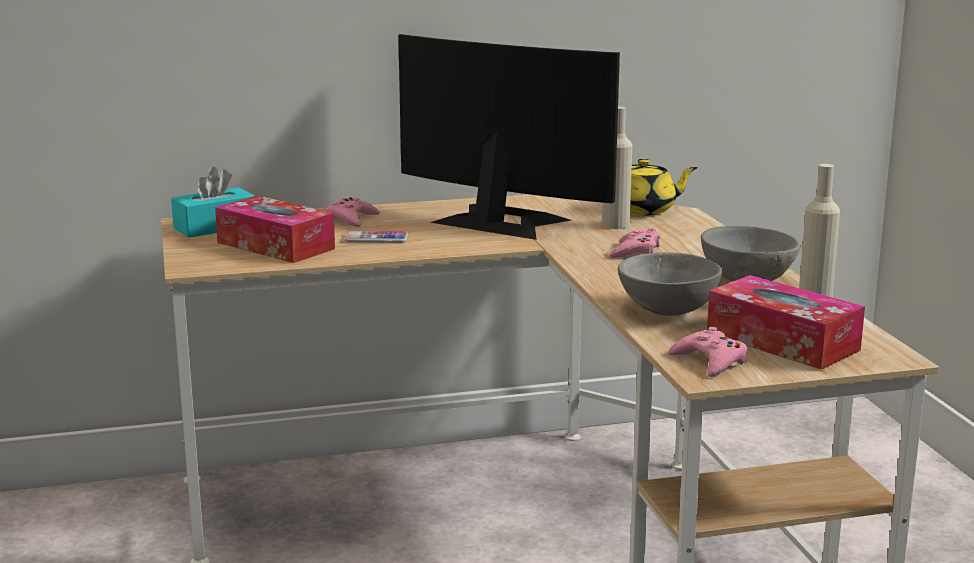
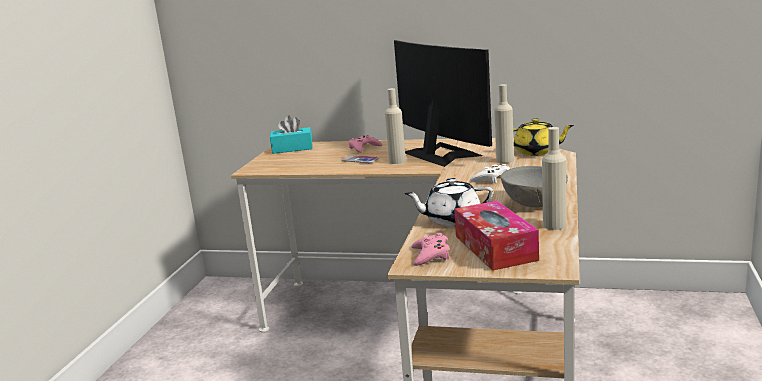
camera: 30 degrees right, 0 degrees up
tissue box [215,195,335,263] -> none
pink game controller [609,228,661,258] -> white game controller [470,164,510,183]
grey bowl [618,252,722,316] -> white teapot [405,178,493,226]
none -> beige bottle [385,88,406,164]

